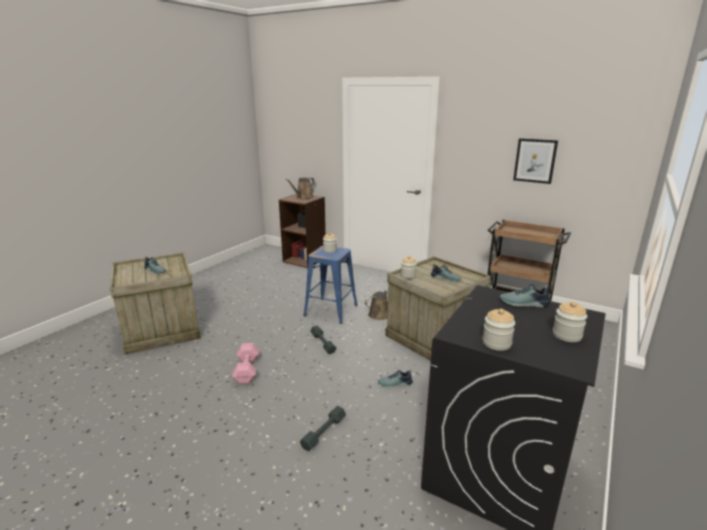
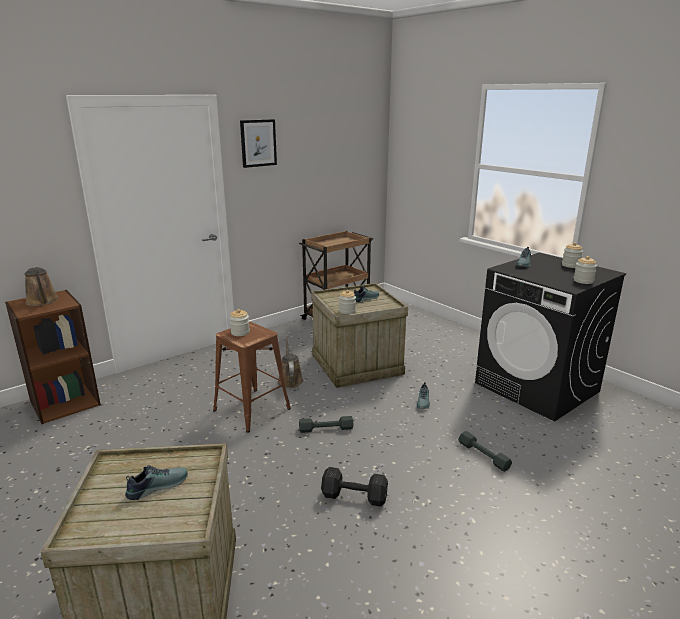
camera: 70 degrees left, 0 degrees up
pink dumbbell [232,343,259,384] -> black dumbbell [321,467,388,507]
blue stool [303,246,358,324] -> brown stool [213,322,291,433]
picture [513,138,558,184] -> picture moved to [240,119,277,168]

